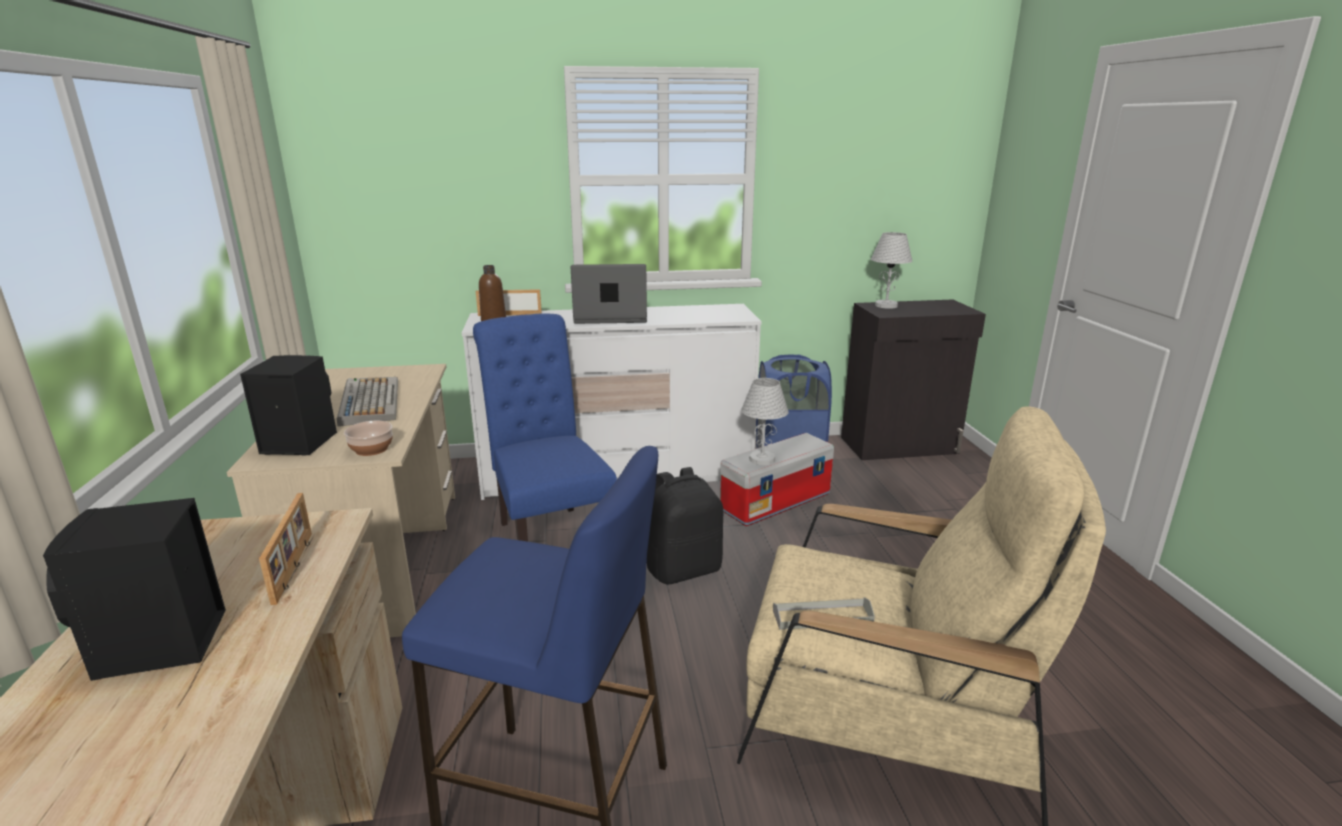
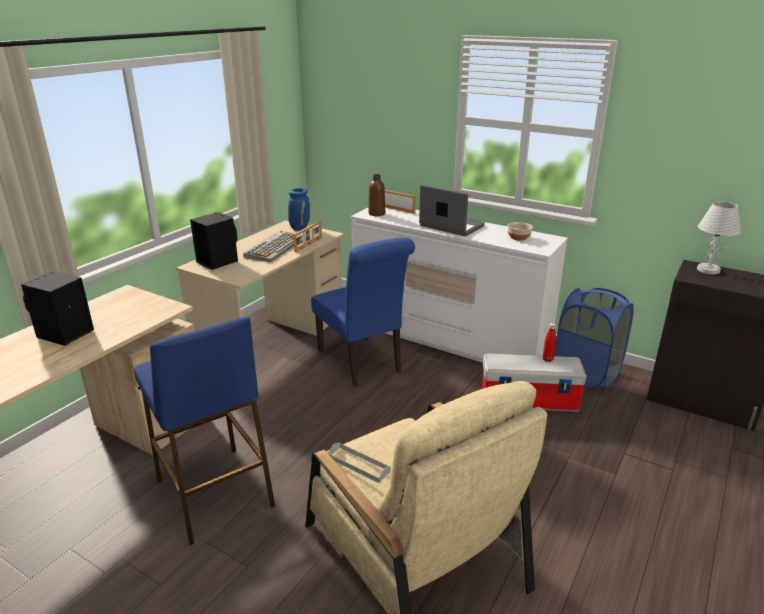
camera: 40 degrees right, 5 degrees up
picture frame [259,493,312,605] -> picture frame moved to [293,221,322,252]
bowl [344,421,393,456] -> bowl moved to [508,222,533,241]
blue chair [473,313,617,542] -> blue chair turned 135 degrees clockwise [311,237,415,387]
black backpack [647,467,723,584] -> none
white table lamp [741,378,789,465] -> none
none -> blue vase [288,188,310,231]
none -> red bottle [543,323,556,362]

